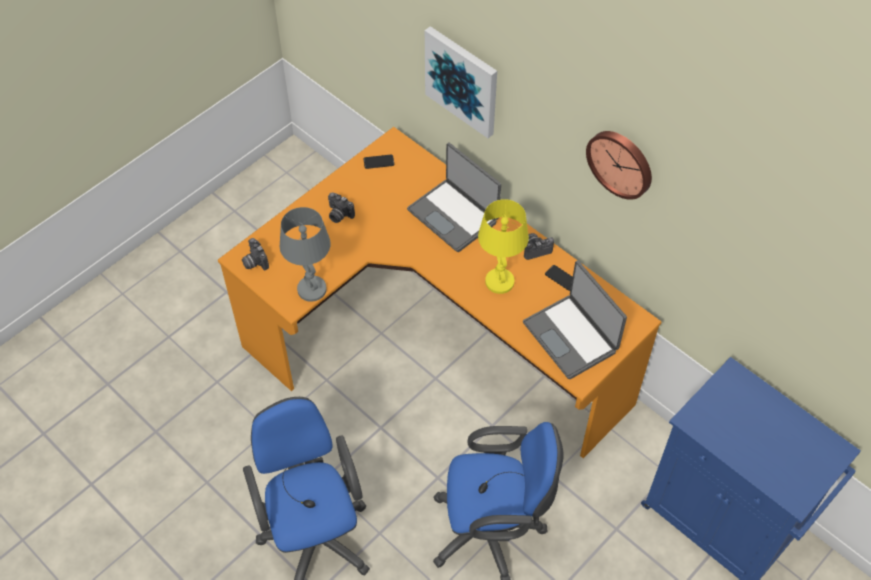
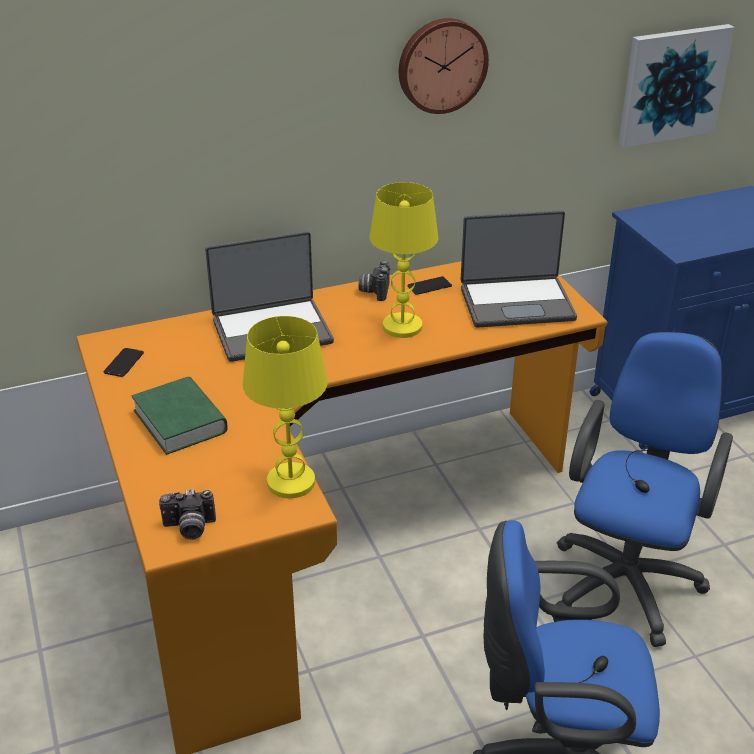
camera: 65 degrees left, 20 degrees down
grey table lamp [280,207,331,302] -> yellow table lamp [243,316,328,498]
camera [328,192,355,223] -> green book [131,377,228,455]
picture [425,26,497,138] -> picture moved to [618,24,735,148]

